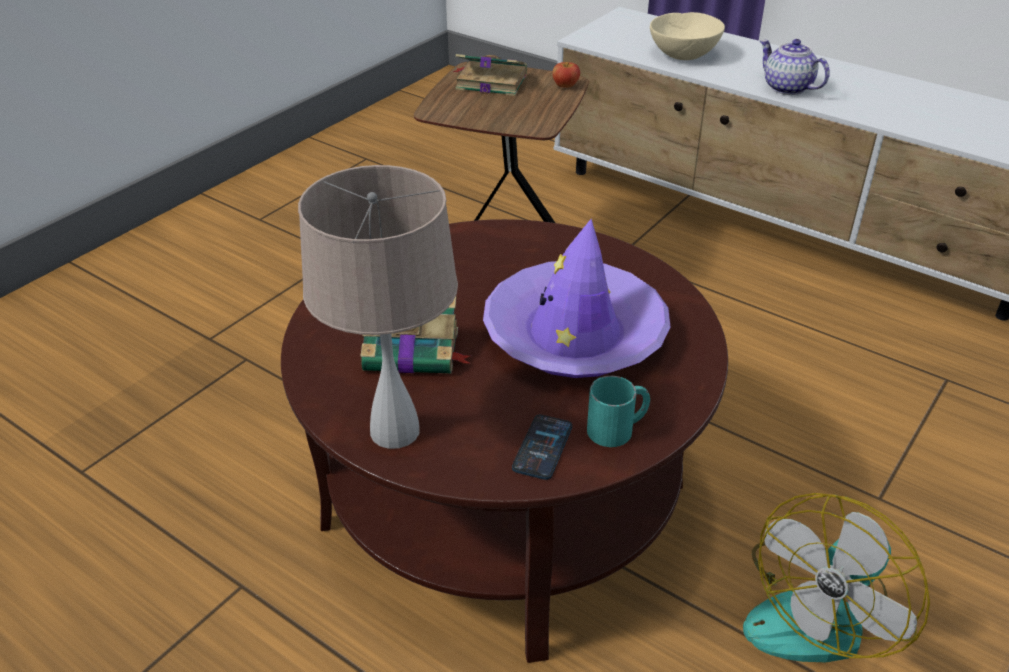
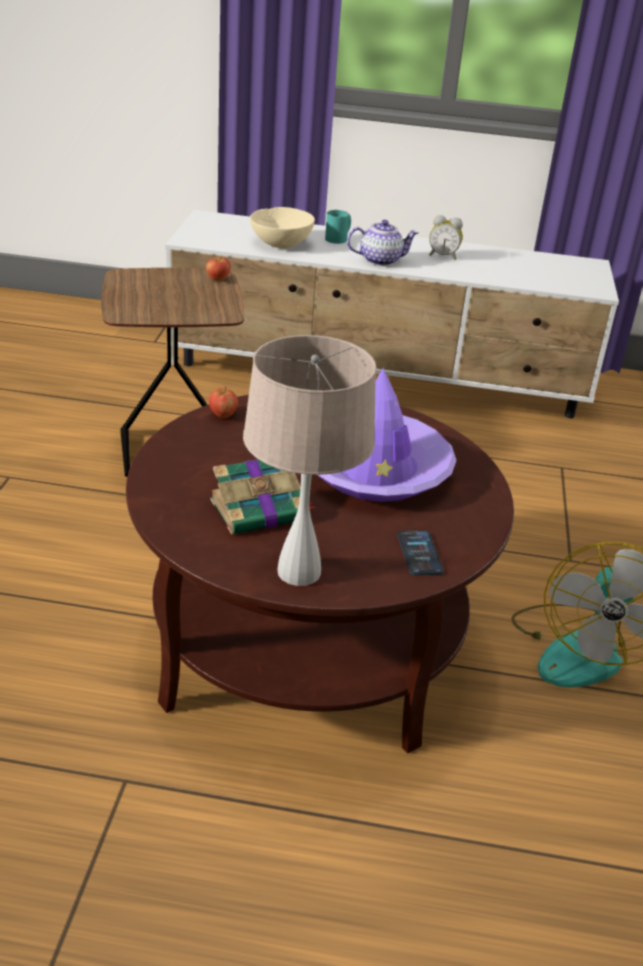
camera: 30 degrees left, 5 degrees down
book [453,54,527,96] -> none
turquoise mug [587,376,650,447] -> turquoise mug moved to [325,210,351,244]
teapot [760,39,830,95] -> teapot turned 150 degrees clockwise [347,220,419,266]
none -> apple [209,386,238,418]
none -> alarm clock [429,215,463,260]

